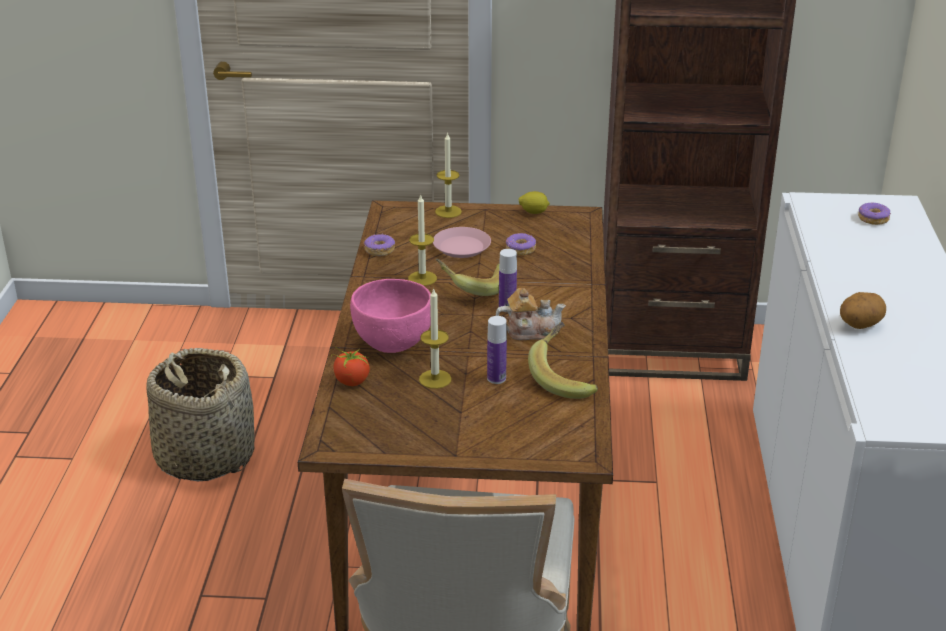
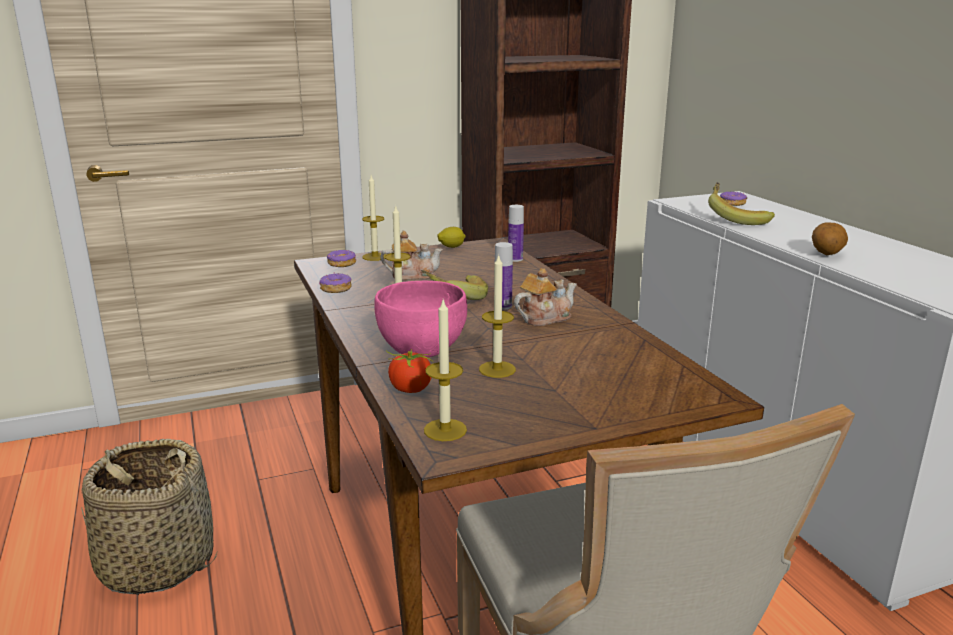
camera: 25 degrees left, 10 degrees down
pink plate [433,227,491,258] -> teapot [380,231,443,280]
bottle [487,316,507,384] -> bottle moved to [508,205,524,262]
donut [506,233,536,255] -> donut moved to [327,250,356,267]
banana [528,322,598,399] -> banana moved to [708,182,775,225]
none -> candle [424,300,467,441]

